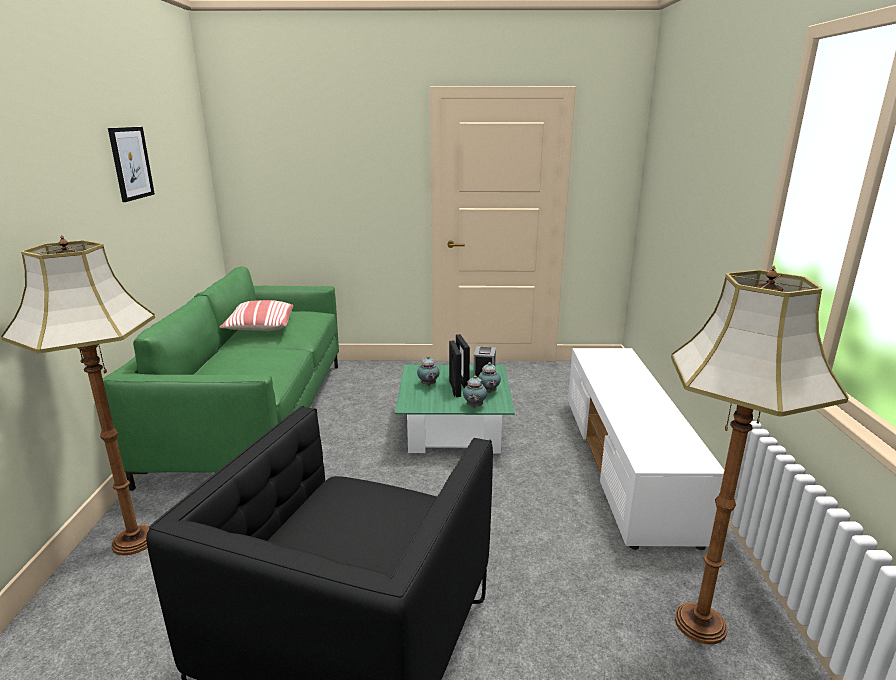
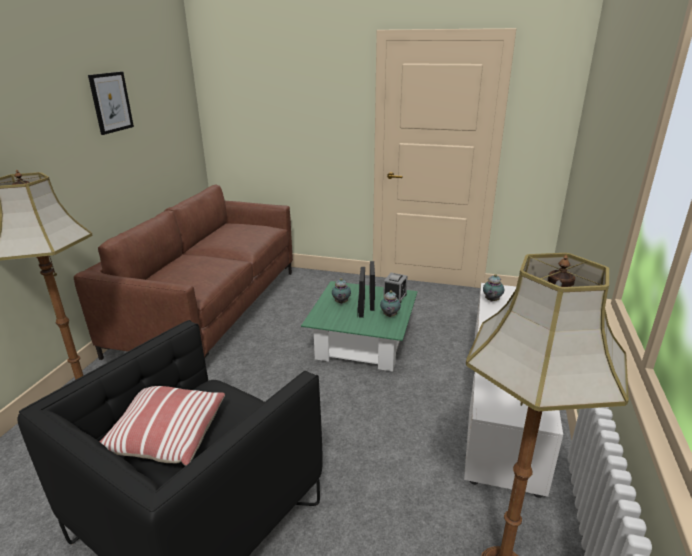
camera: 15 degrees right, 5 degrees up
green sofa [103,266,339,491] -> brown sofa [74,185,293,360]
pillow [220,300,293,331] -> pillow moved to [100,386,225,466]
teapot [463,375,487,408] -> teapot moved to [483,274,504,302]

